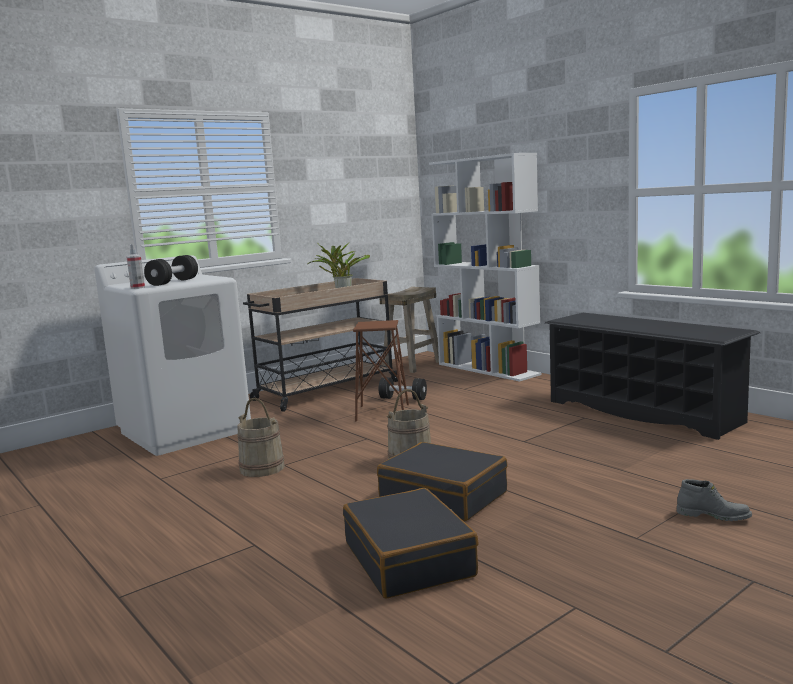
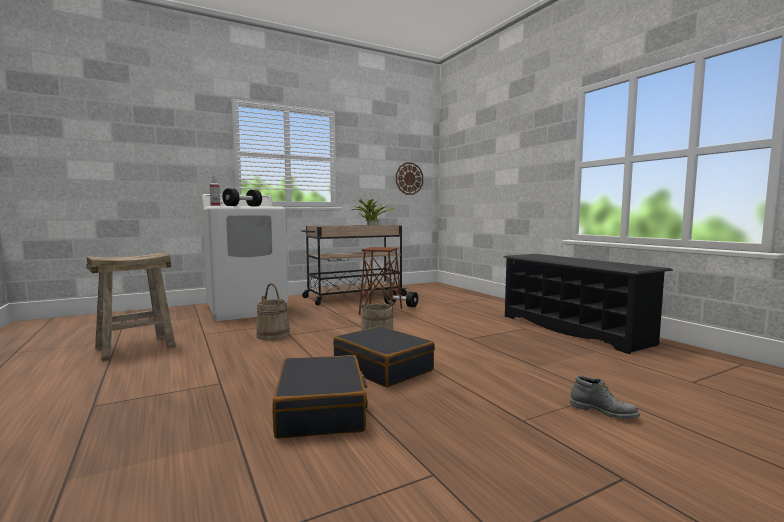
camera: 10 degrees right, 5 degrees down
beige stool [380,287,439,373] -> beige stool moved to [86,253,176,361]
white bookcase [429,153,541,382] -> none
none -> wall clock [396,162,423,195]

